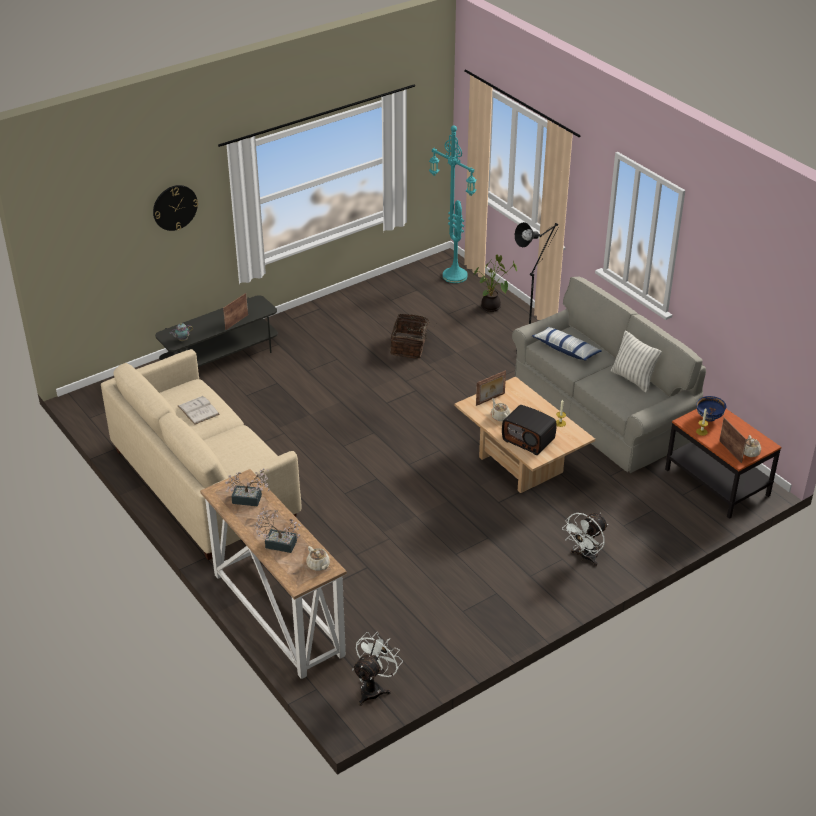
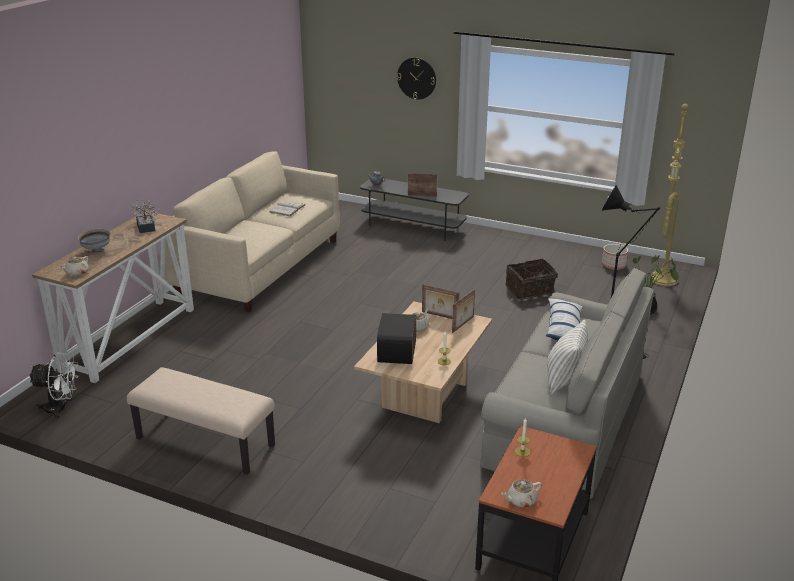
camera: 60 degrees right, 10 degrees down
potted plant [254,506,302,553] -> grey bowl [78,229,110,254]
turquoise floor lamp [429,126,477,283] -> yellow floor lamp [650,104,689,286]
white fan [562,513,608,566] -> none
blue bowl [696,396,726,422] -> none
picture frame [719,418,747,463] -> picture frame moved to [452,289,475,333]
none -> beige bench [127,367,275,475]
none -> planter [602,244,628,270]

